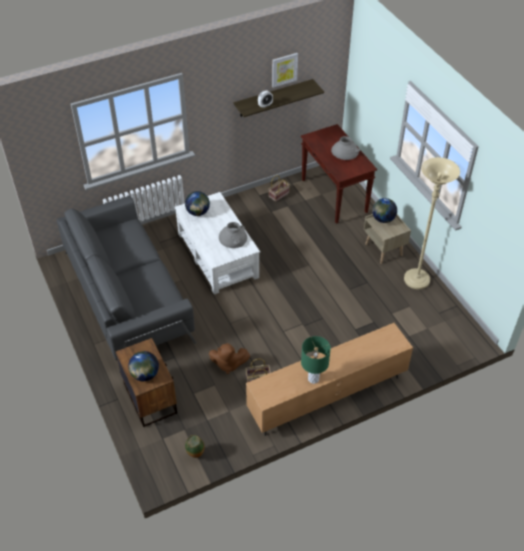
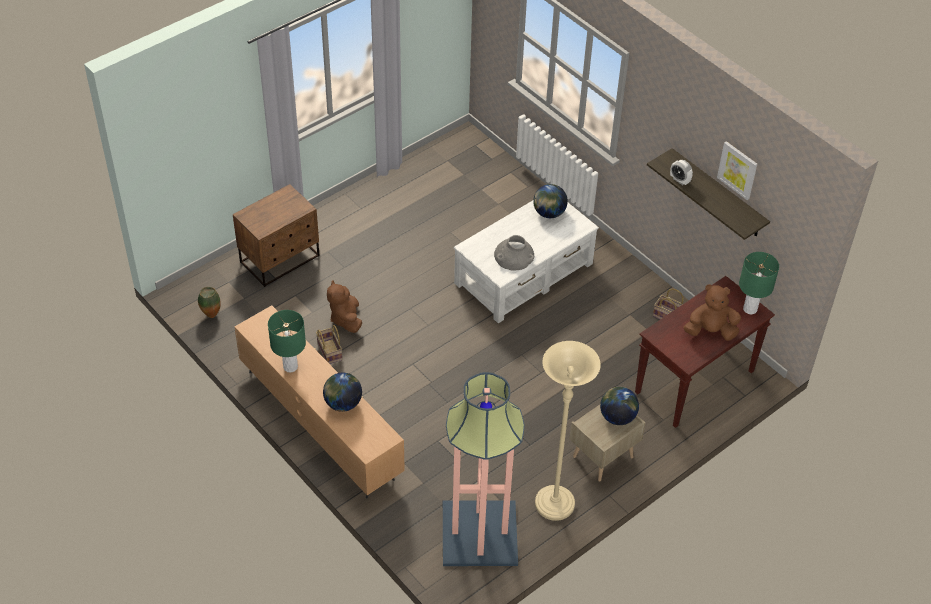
camera: 75 degrees right, 0 degrees up
grey sofa [56,196,196,373] -> none
globe [128,351,159,381] -> globe moved to [323,372,362,412]
grey vase [331,136,360,160] -> brown plush toy [684,284,741,341]
none -> floor lamp [443,372,525,566]
none -> green table lamp [739,252,779,314]

